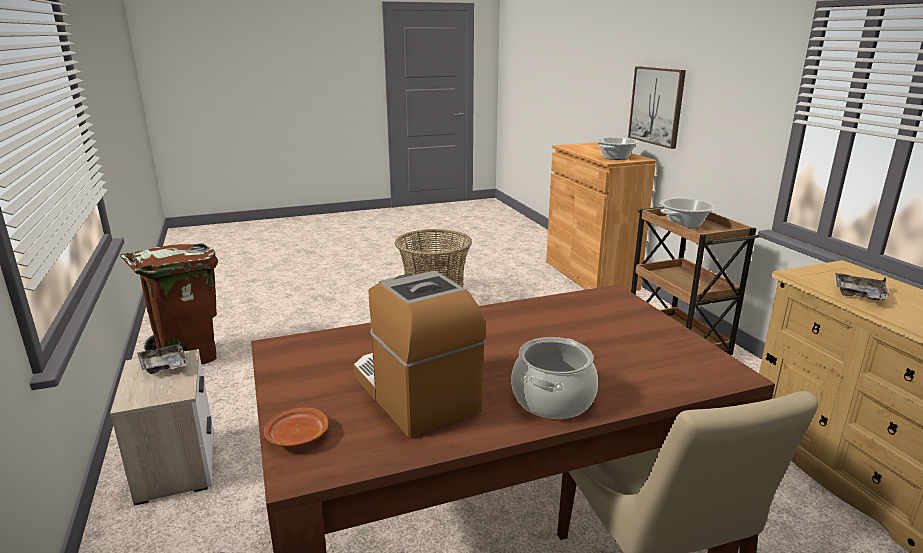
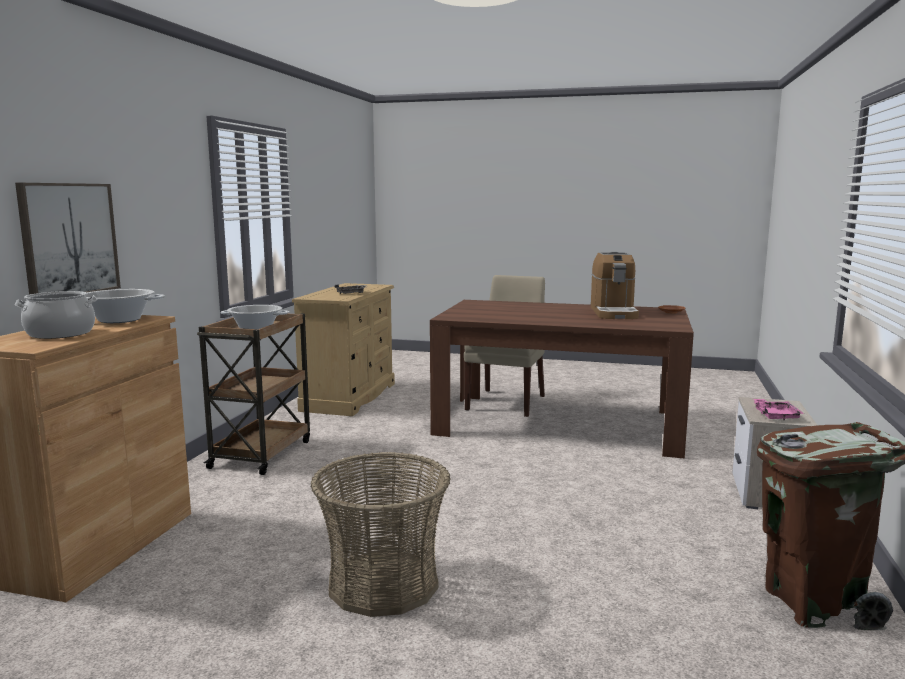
camera: 145 degrees left, 10 degrees down
grey tray [137,340,187,374] -> pink tray [753,399,804,420]
cooking pot [511,337,598,419] -> cooking pot moved to [15,291,97,339]

